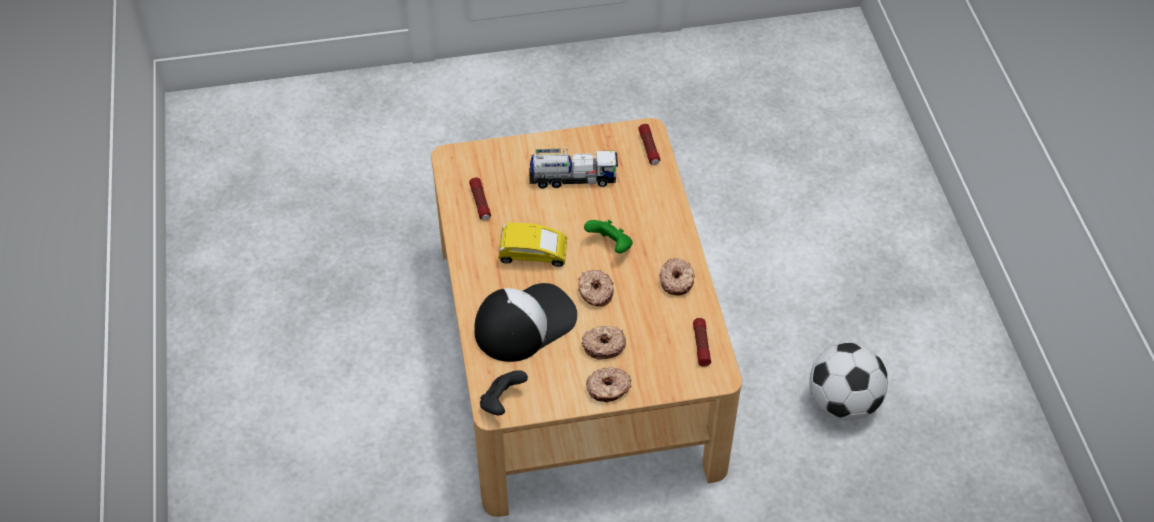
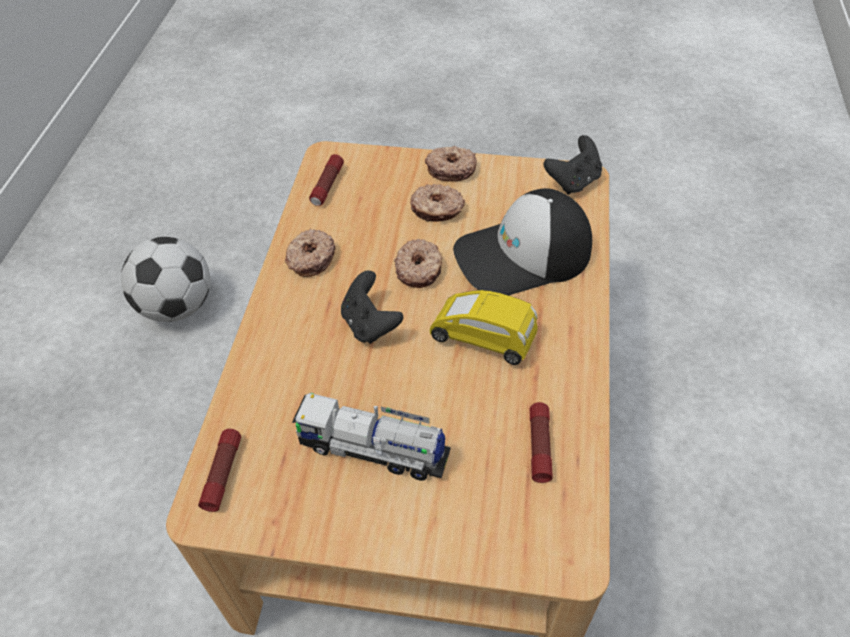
camera: 160 degrees left, 0 degrees up
green game controller [584,220,633,253] -> black game controller [341,270,403,344]

